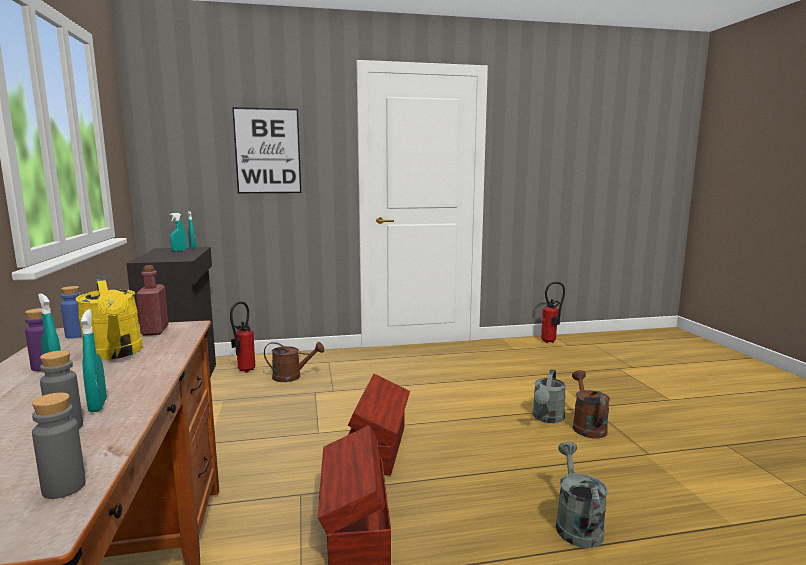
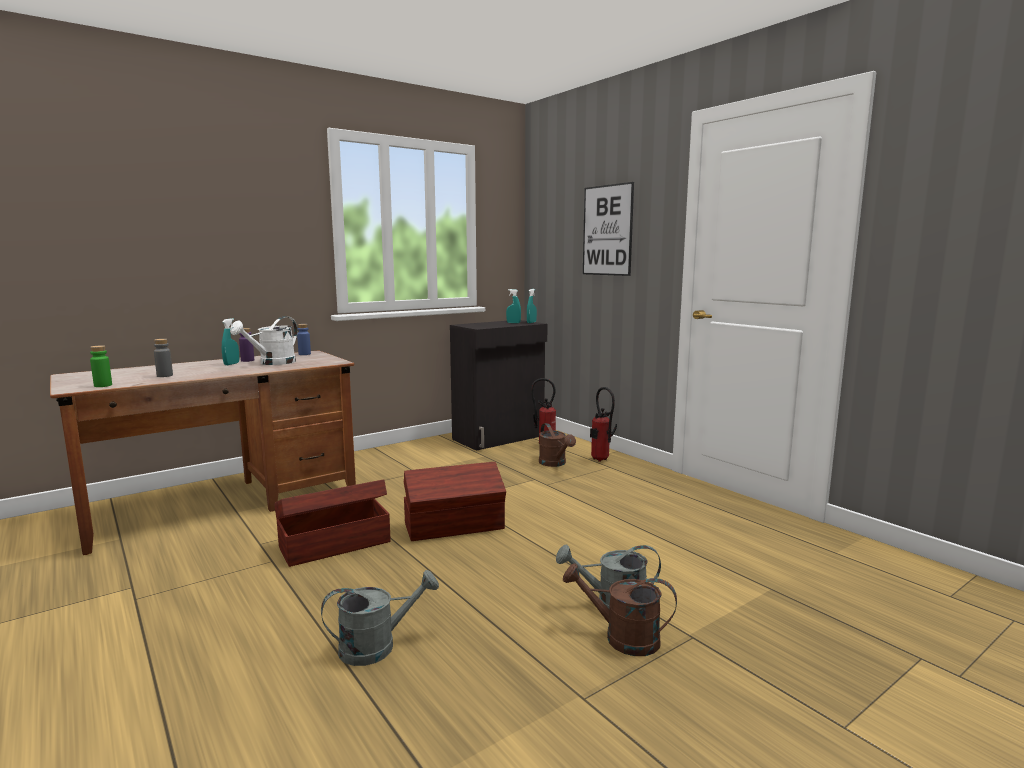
camera: 65 degrees right, 0 degrees up
grey bottle [32,393,86,499] -> green bottle [90,345,112,387]
yellow watering can [76,275,143,360] -> white watering can [230,316,297,365]
turquoise spray bottle [81,309,107,412] -> none
red bottle [136,265,168,336] -> none
fire extinguisher [541,282,565,343] -> fire extinguisher moved to [590,387,617,462]
brown watering can [572,370,610,439] -> brown watering can turned 135 degrees counterclockwise [563,563,677,656]

